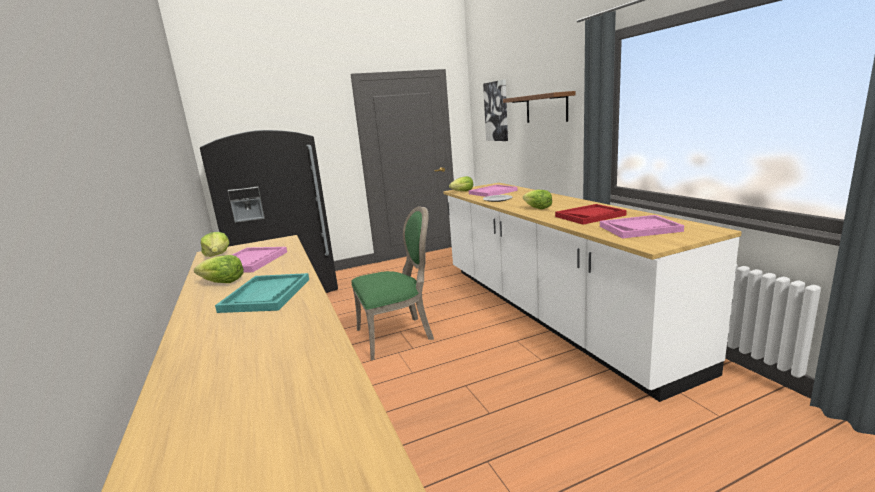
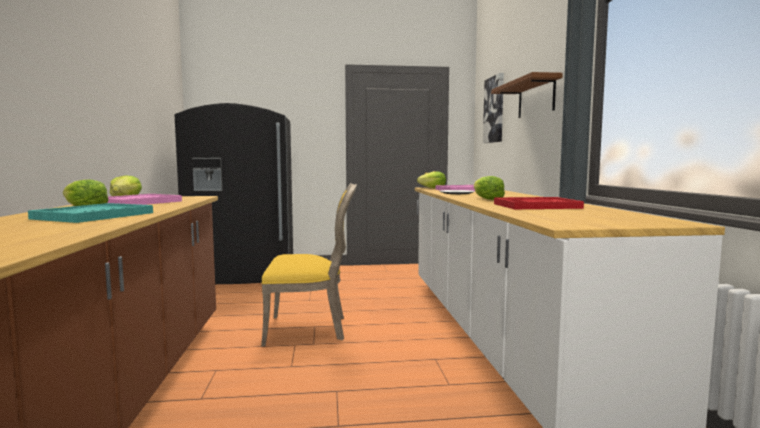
camera: 15 degrees right, 10 degrees down
green chair [351,207,434,360] -> yellow chair [261,183,357,346]
pink tray [600,215,684,238] -> none

